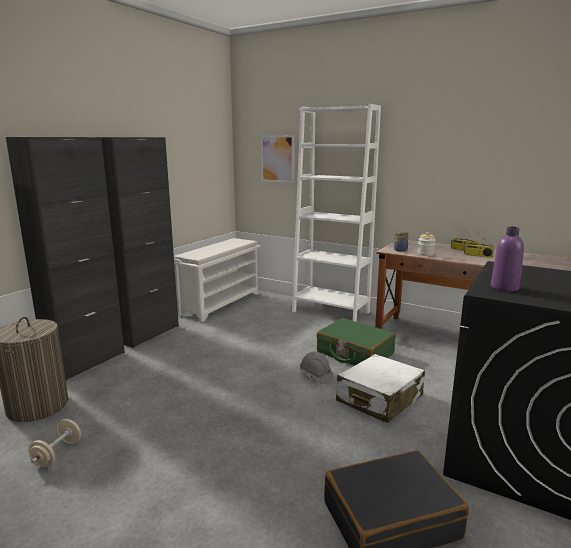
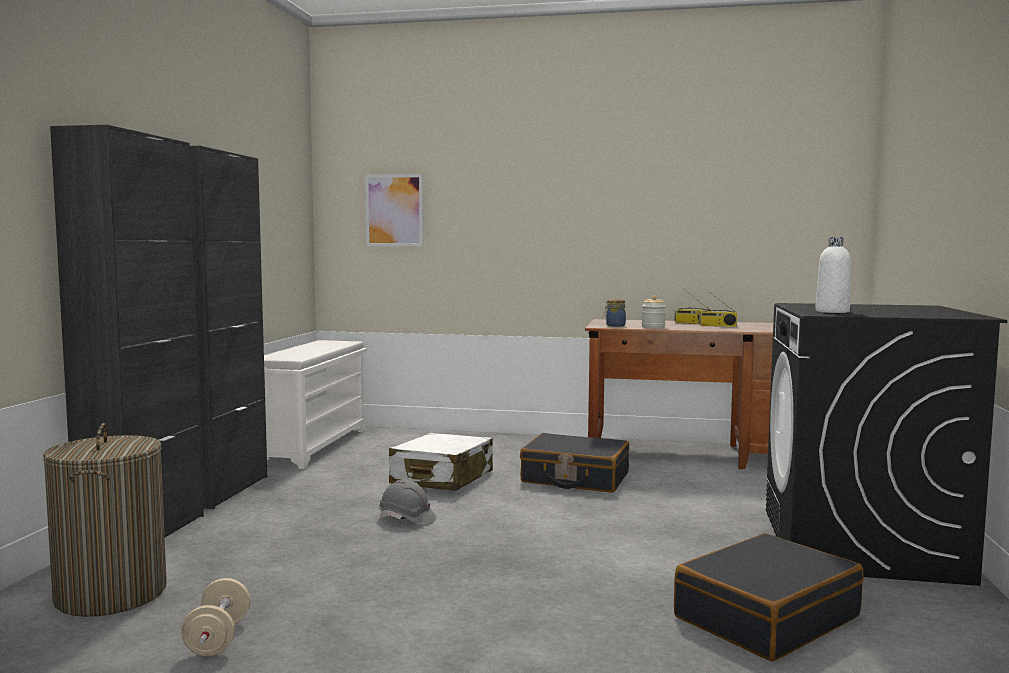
camera: 20 degrees left, 10 degrees down
white bookcase [292,104,381,322] -> none
grey hard hat [300,352,334,384] -> grey hard hat moved to [379,479,436,526]
green suitcase [316,318,396,365] -> black suitcase [520,433,629,493]
white suitcase [336,354,425,423] -> white suitcase moved to [389,433,493,491]
purple bottle [491,226,524,292] -> white bottle [815,237,851,313]

